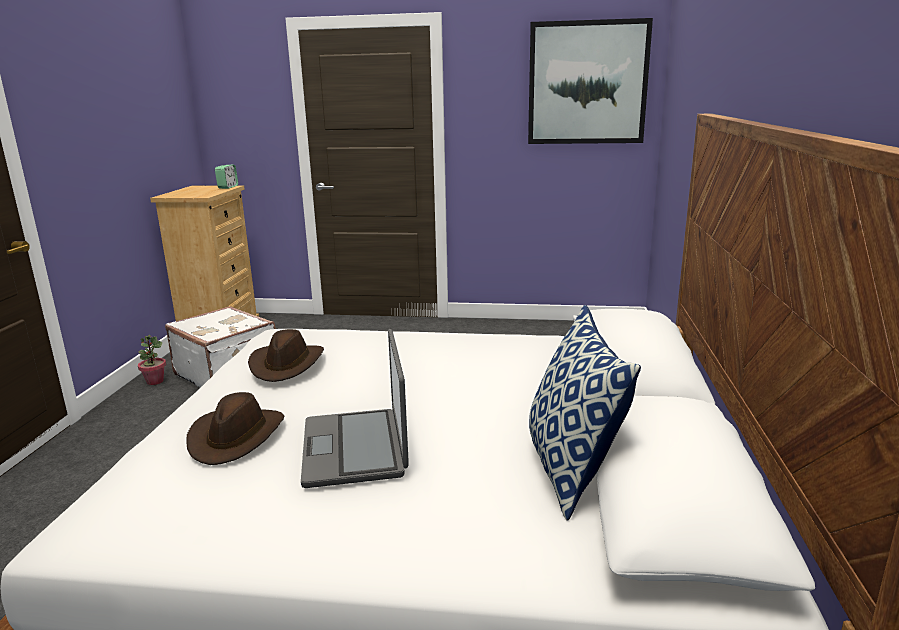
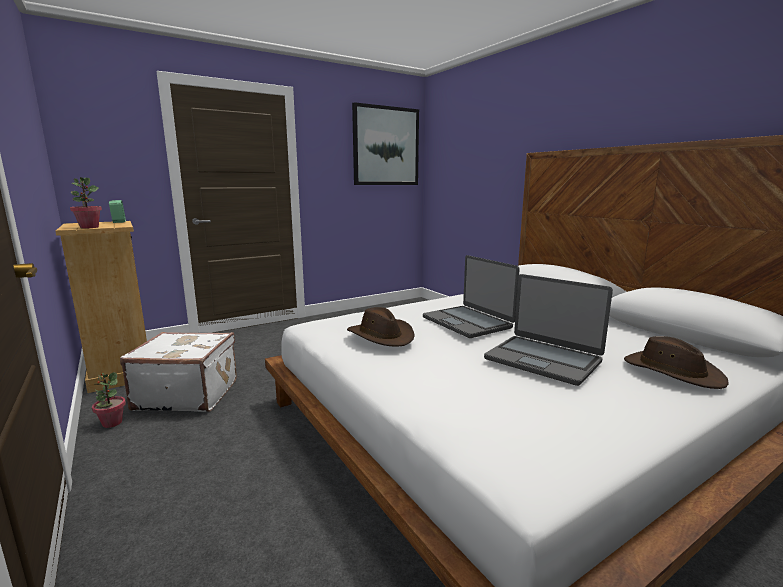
camera: 40 degrees left, 5 degrees down
brown hat [186,392,285,465] -> brown hat moved to [624,336,729,389]
pillow [529,305,641,521] -> none
none -> potted plant [70,177,102,228]
none -> laptop [423,255,520,338]

